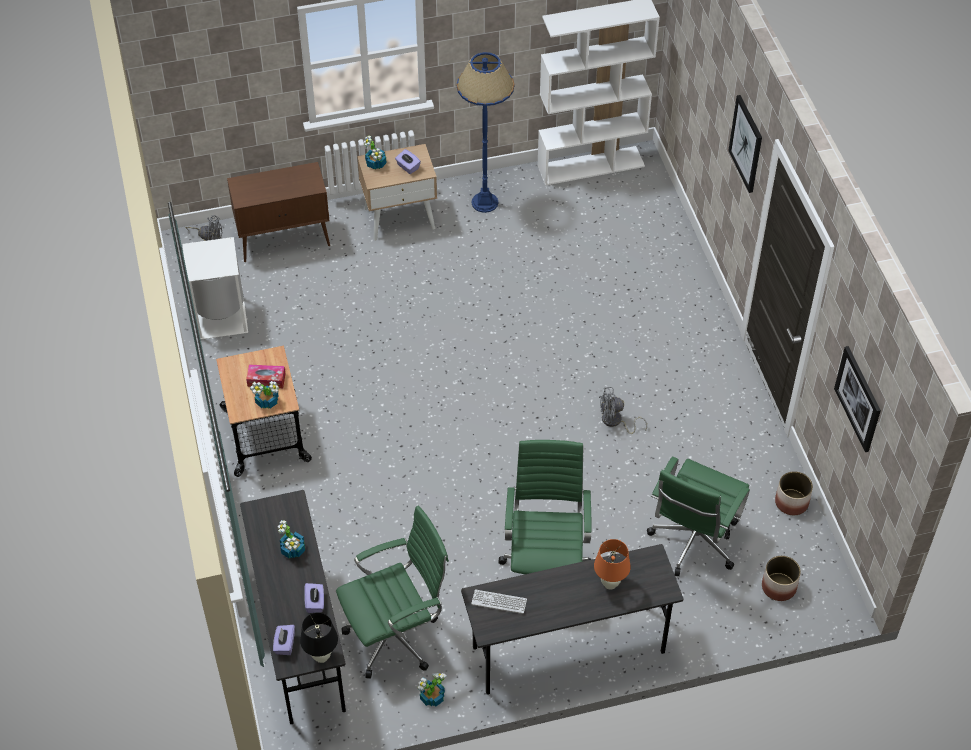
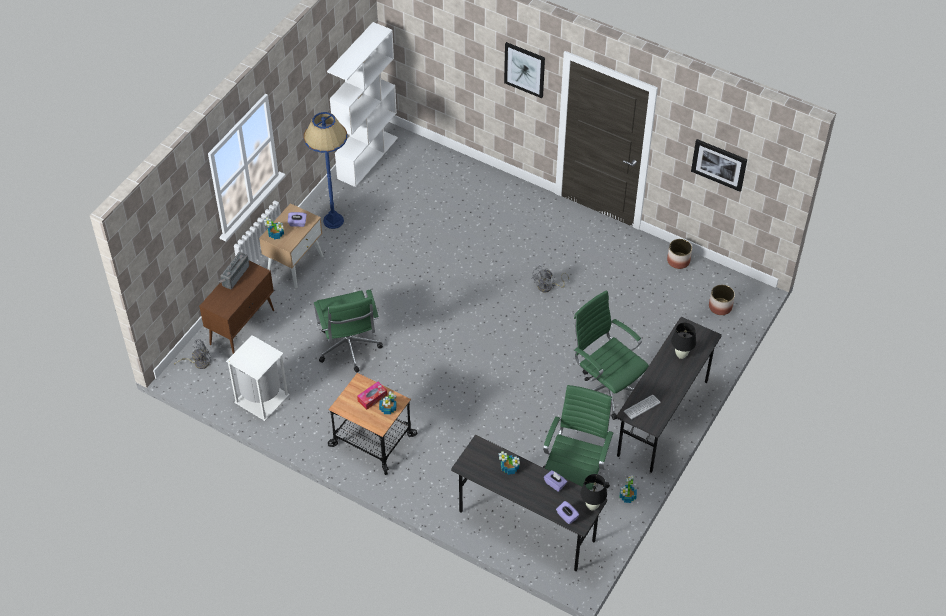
camera: 45 degrees left, 0 degrees up
orange table lamp [594,539,631,590] -> black table lamp [671,323,696,359]
green office chair [647,456,750,576] -> green office chair moved to [314,289,383,373]
none -> radio [219,252,249,289]

